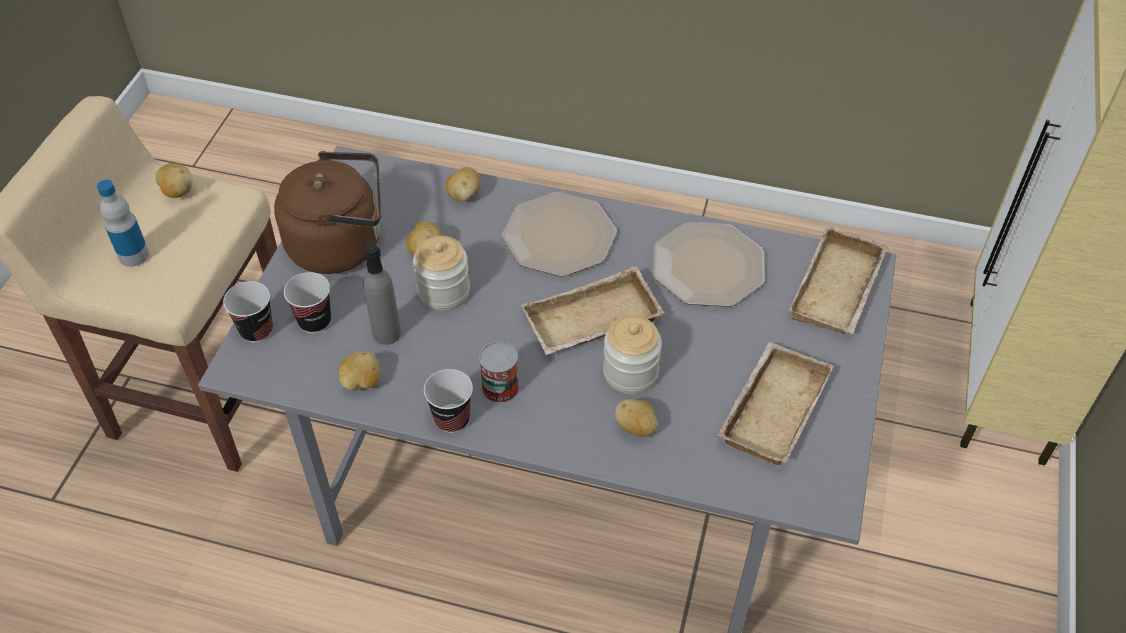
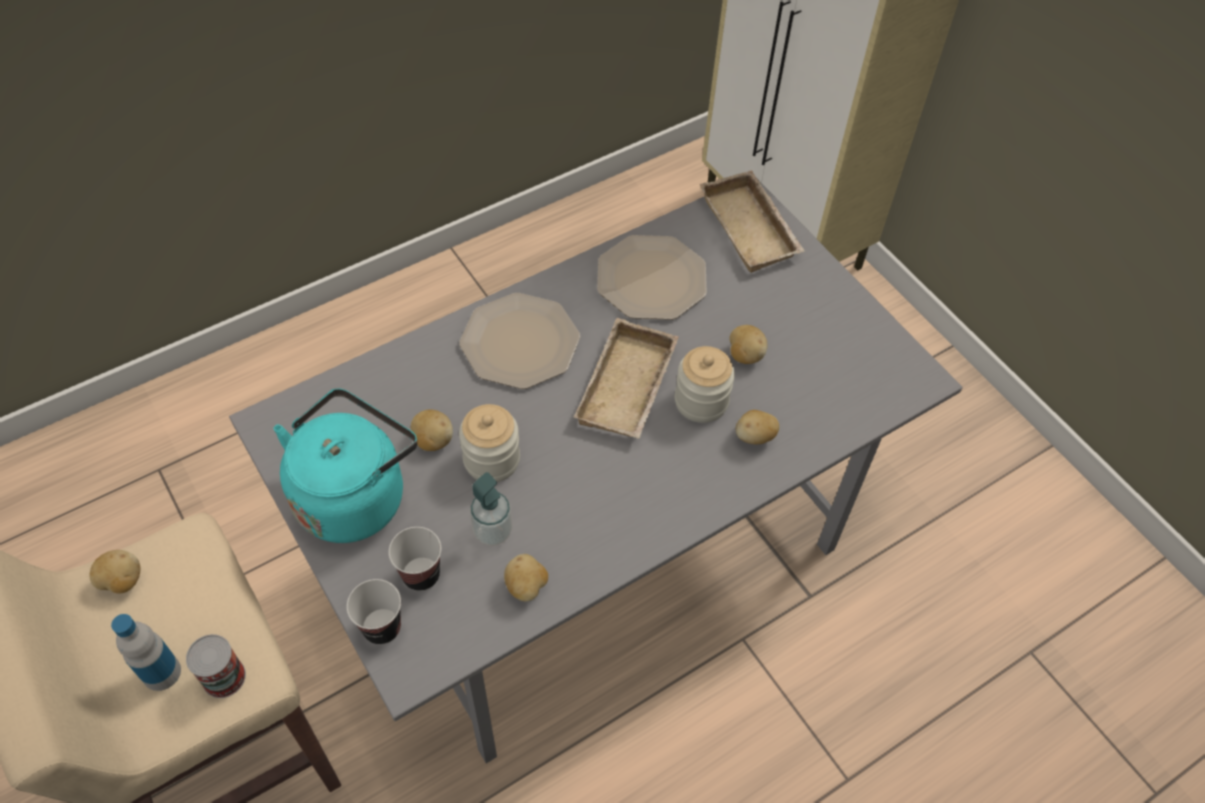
camera: 50 degrees left, 5 degrees up
brown kettle [274,151,381,274] -> turquoise kettle [273,388,417,543]
grey bottle [363,243,401,345] -> soap dispenser [470,472,512,546]
cup [424,369,473,433] -> none
potato [445,167,480,202] -> potato moved to [729,325,767,364]
can [479,341,519,403] -> can moved to [186,634,246,698]
beige tray [717,342,834,465] -> none

